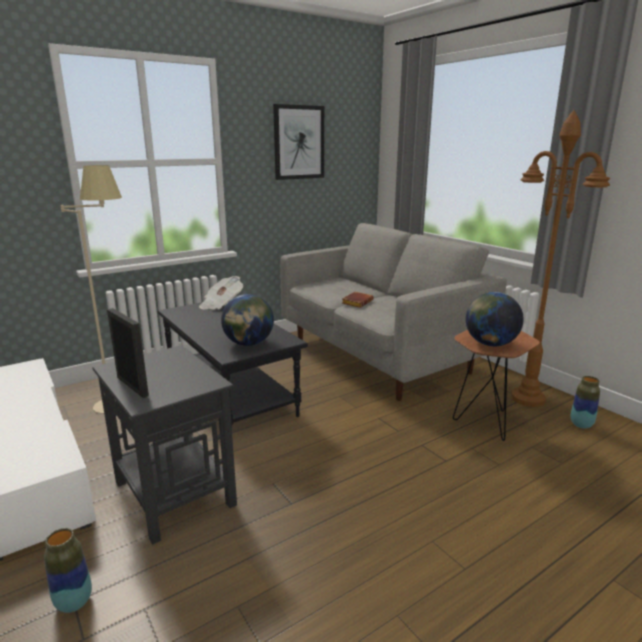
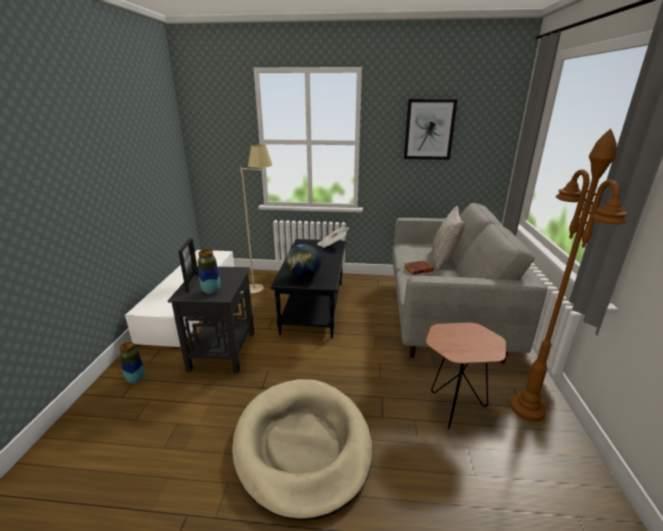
camera: 40 degrees right, 5 degrees up
globe [466,292,524,346] -> none
vase [571,376,600,429] -> vase moved to [198,249,220,294]
none -> beige dog bed [232,379,372,521]
none -> grey pillow [432,206,465,270]

